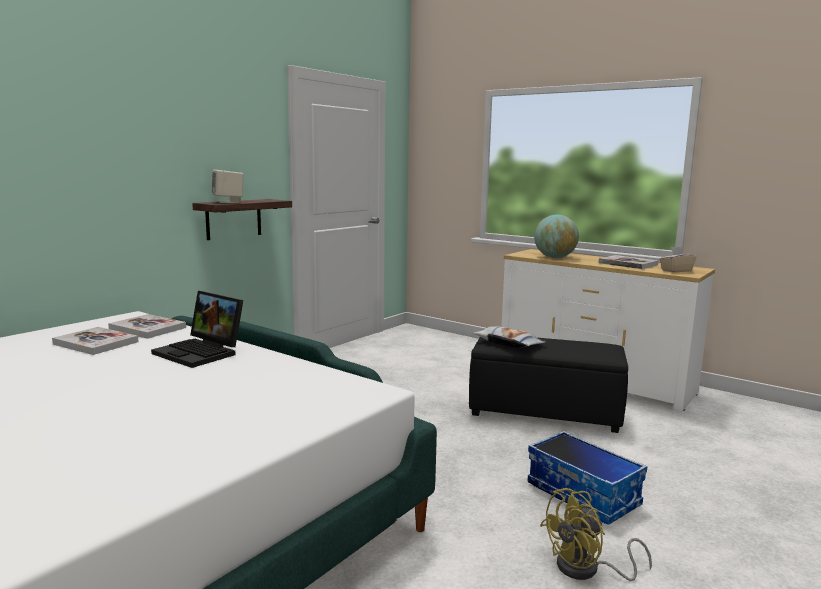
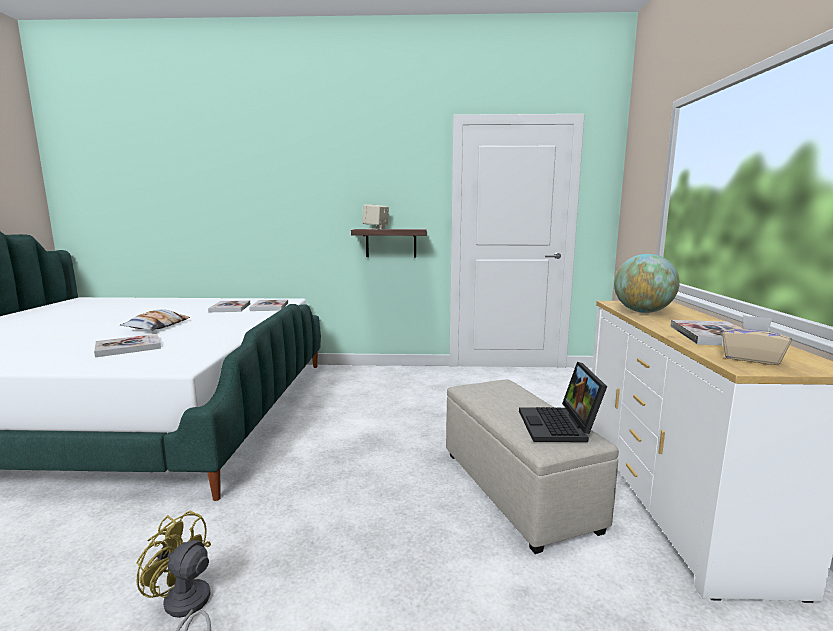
camera: 55 degrees right, 0 degrees up
laptop [151,291,243,368] -> laptop moved to [519,362,607,442]
black ottoman [469,337,628,433] -> beige ottoman [446,379,619,554]
pillow [473,326,546,348] -> pillow moved to [119,309,190,330]
storage box [528,431,647,525] -> none
none -> book [94,334,161,357]

